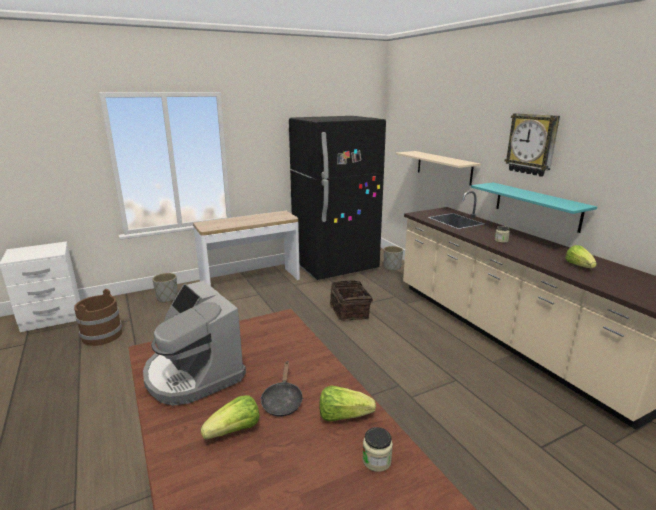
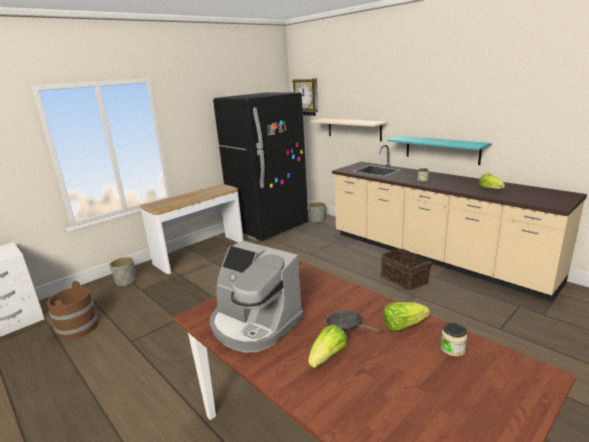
camera: 15 degrees left, 0 degrees up
black frying pan [260,362,303,417] -> black frying pan turned 150 degrees clockwise [326,310,382,333]
basket [330,280,373,320] -> basket moved to [381,249,432,290]
wall clock [505,113,560,177] -> wall clock moved to [292,78,318,116]

